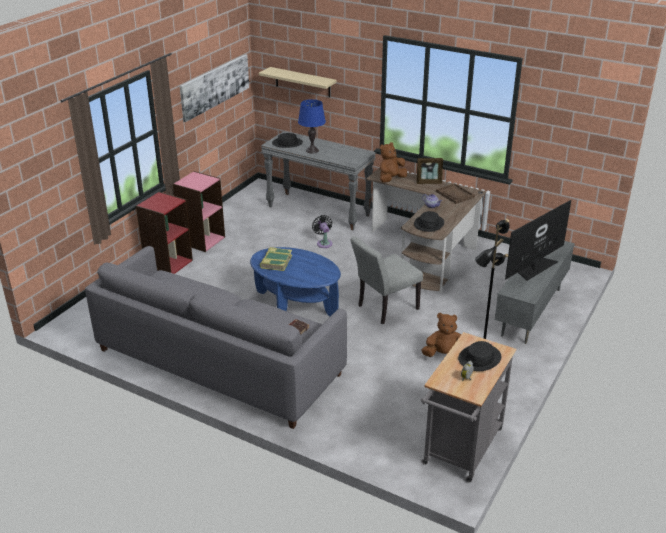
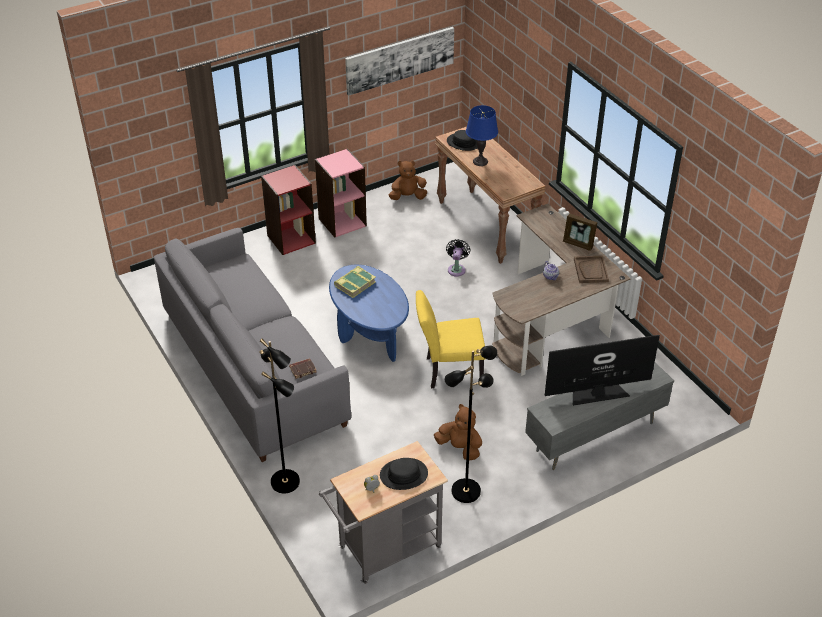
camera: 30 degrees right, 10 degrees up
beige shelf [259,67,337,97] -> none
grey console table [261,131,376,230] -> brown console table [435,127,546,264]
grey chair [351,236,423,324] -> yellow chair [416,290,485,388]
brown plush toy [380,142,407,183] -> brown plush toy moved to [389,161,427,200]
black hat [414,211,444,232] -> none
none -> black floor lamp [260,338,300,493]

